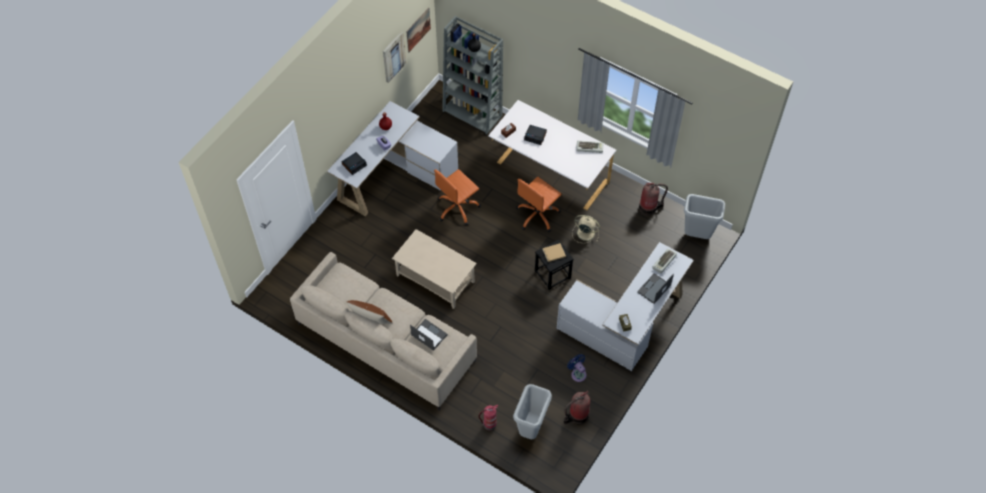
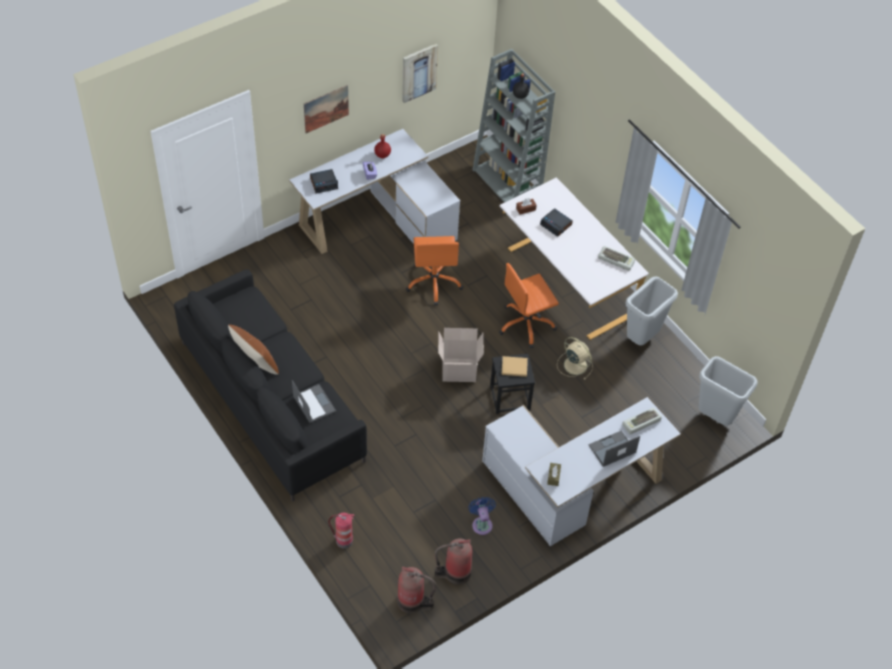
camera: 20 degrees right, 5 degrees down
beige sofa [290,252,477,411] -> black sofa [174,269,367,502]
beige coffee table [392,229,477,309] -> none
picture [406,8,431,52] -> picture moved to [304,85,349,134]
orange office chair [434,169,481,226] -> orange office chair turned 75 degrees counterclockwise [406,236,464,306]
grey trash can [513,384,552,439] -> grey trash can moved to [625,276,678,345]
fire extinguisher [639,183,668,216] -> fire extinguisher moved to [397,566,436,613]
none -> cardboard box [438,328,484,382]

